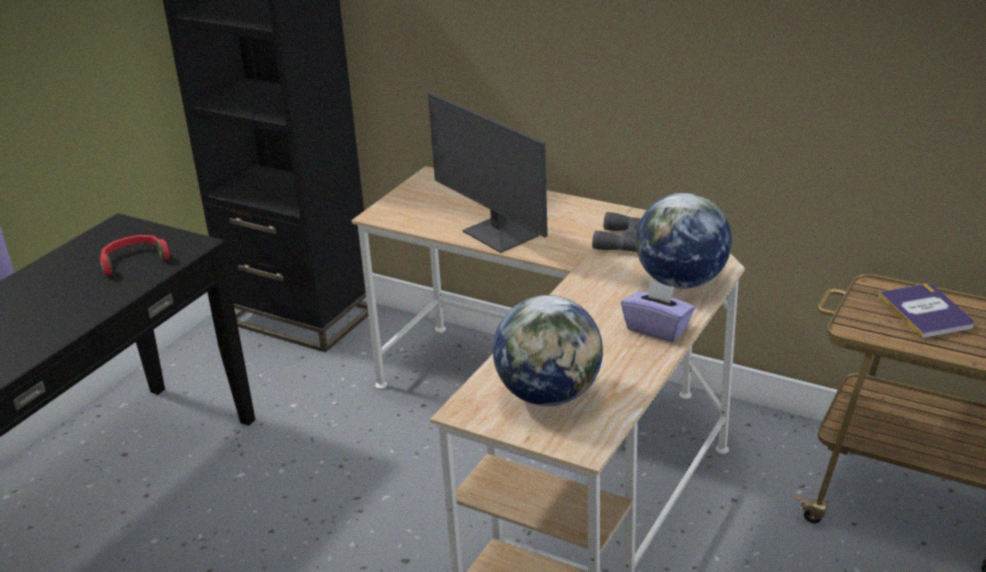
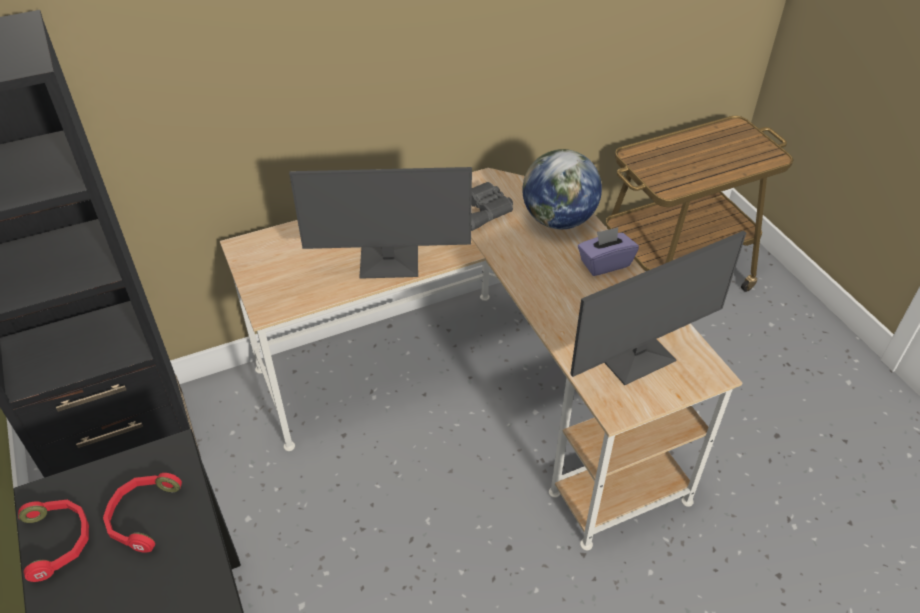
camera: 55 degrees left, 15 degrees up
globe [493,295,603,406] -> monitor [570,231,746,385]
book [879,284,974,338] -> none
none -> red headphones [18,500,89,582]

